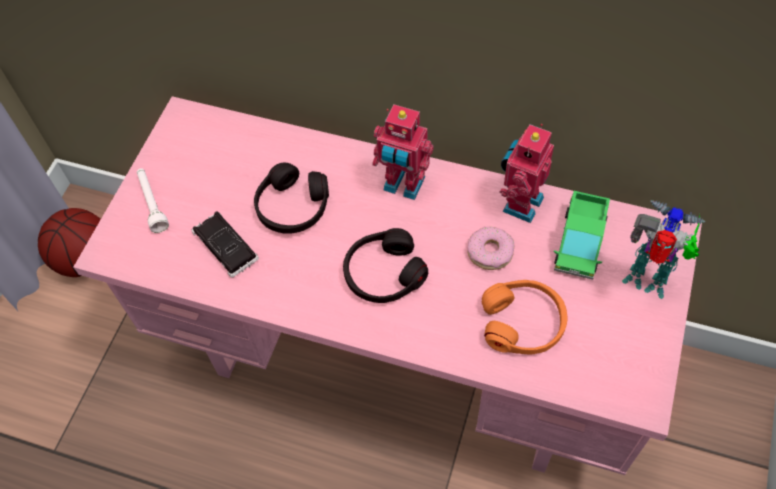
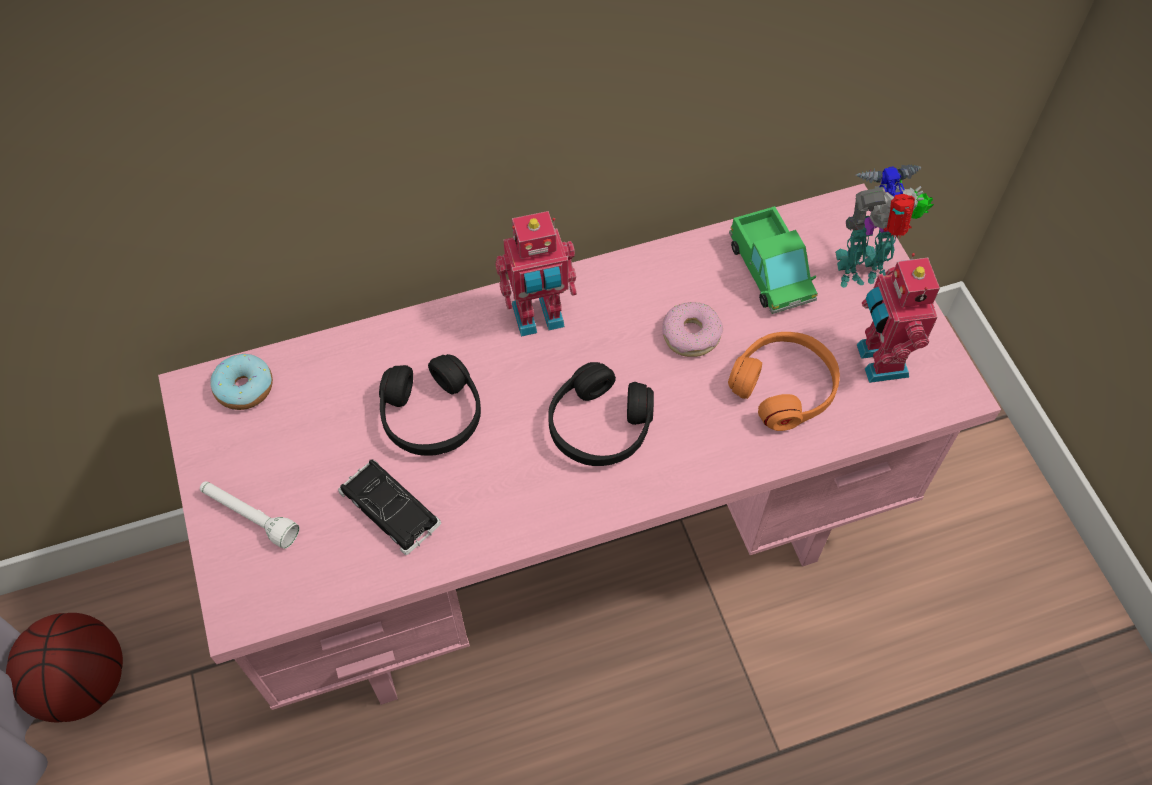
camera: 40 degrees left, 0 degrees up
black toy car [191,211,259,278] -> black toy car turned 150 degrees counterclockwise [338,459,441,555]
toy robot [499,124,554,223] -> toy robot moved to [857,253,940,383]
none -> donut [210,354,273,410]

